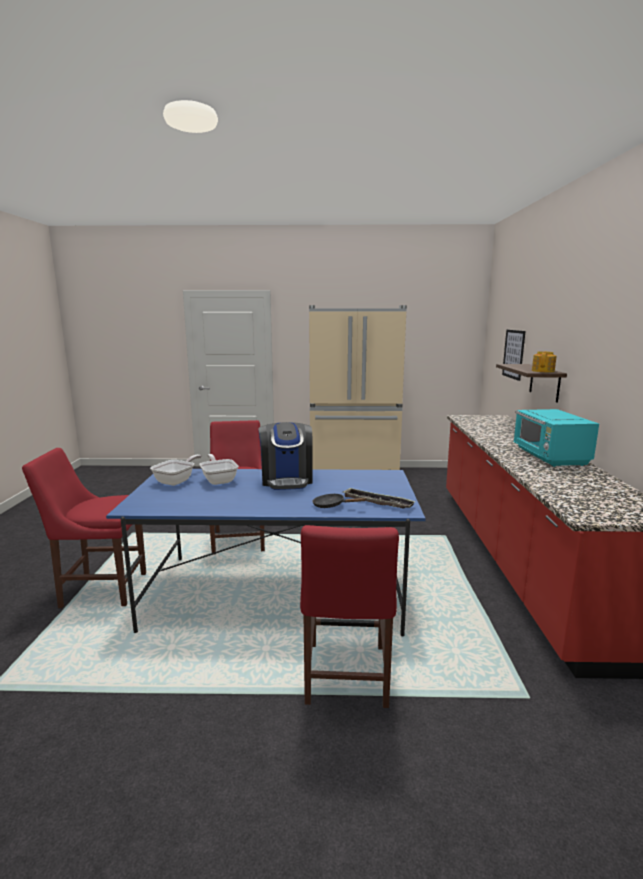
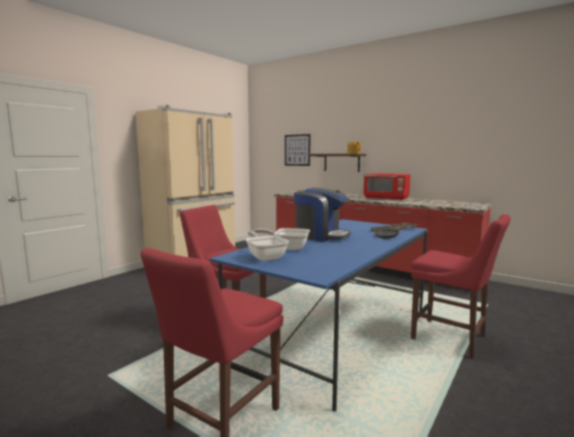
camera: 55 degrees left, 5 degrees down
turquoise microwave [513,409,599,467] -> red microwave [364,173,411,200]

